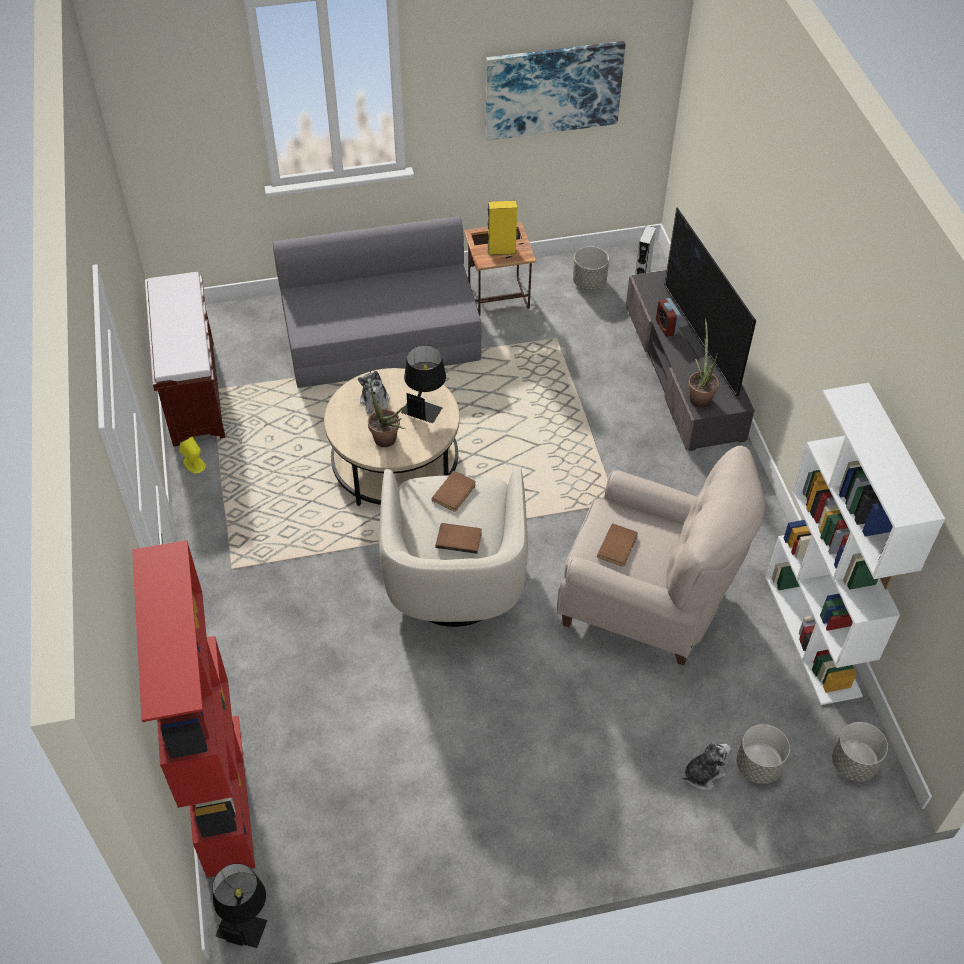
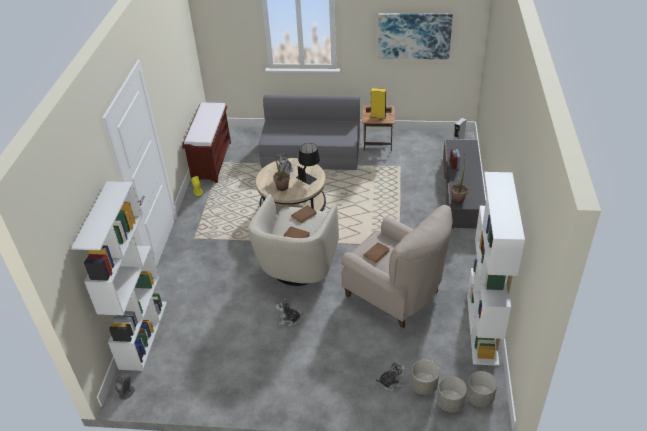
camera: 20 degrees right, 10 degrees down
red bookcase [132,540,255,878] -> white bookcase [71,181,167,371]
black table lamp [212,863,267,948] -> grey speaker [115,373,135,400]
grey planter [573,246,609,290] -> grey planter moved to [437,376,467,412]
television [664,207,756,397] -> none
none -> plush toy [275,297,304,327]

